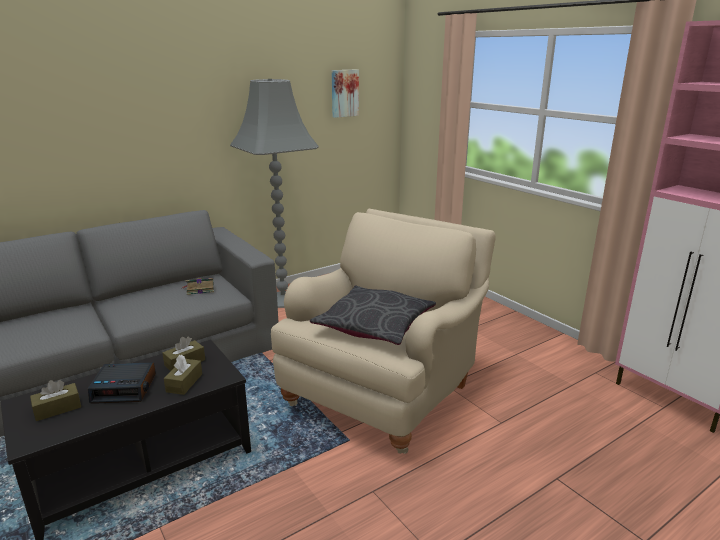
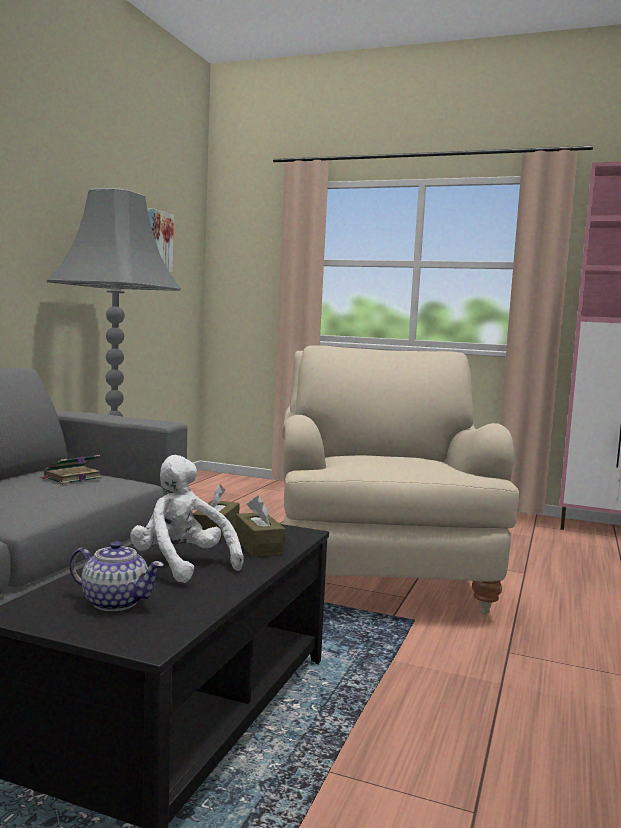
camera: 35 degrees left, 15 degrees down
brown tissue box [30,380,81,421] -> teapot [69,541,164,611]
alarm clock [88,362,156,404] -> white plush toy [130,455,244,583]
grey pillow [310,286,436,345] -> none

